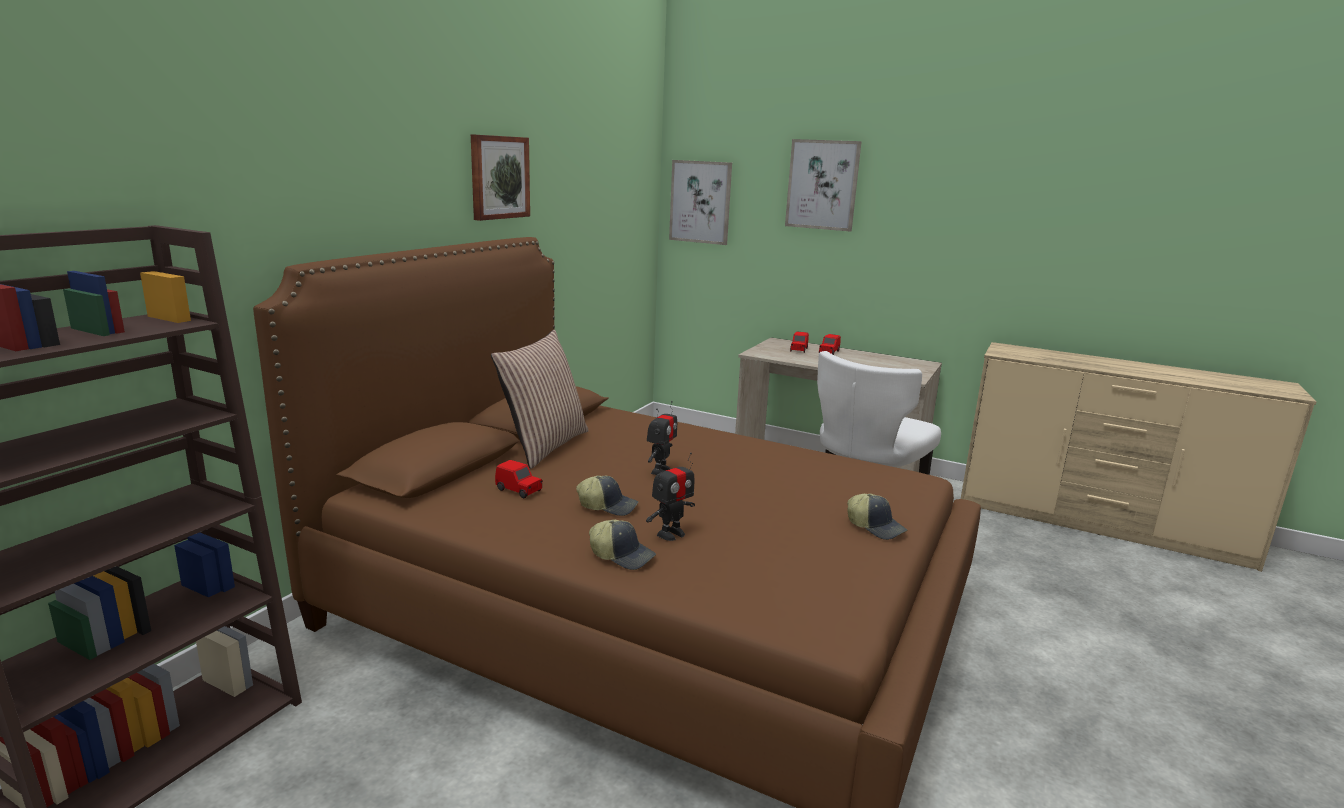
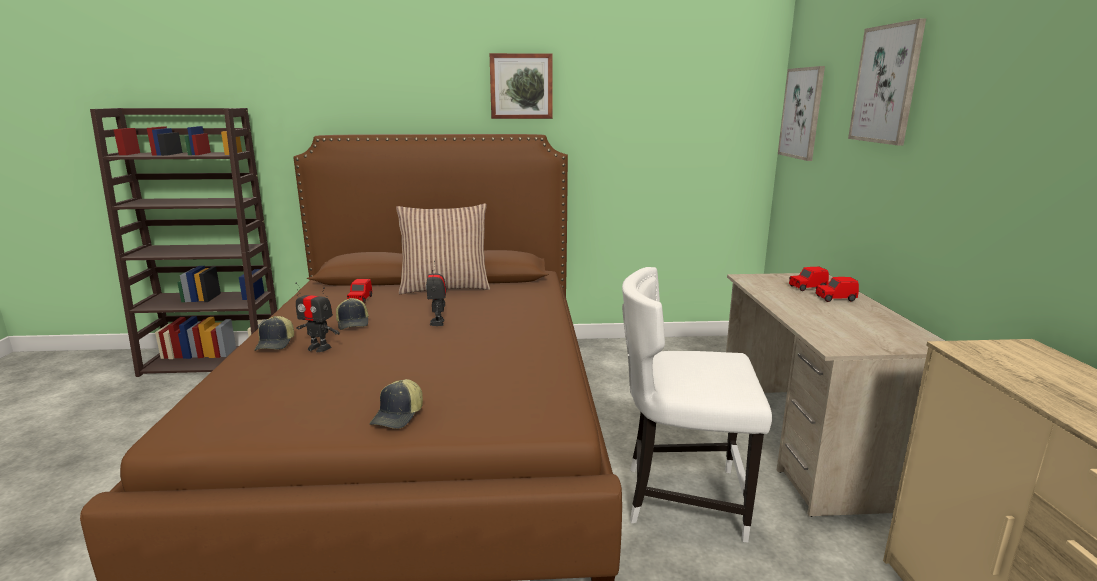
camera: 60 degrees right, 0 degrees up
toy robot [647,401,677,475] -> toy robot turned 90 degrees clockwise [426,260,447,326]

